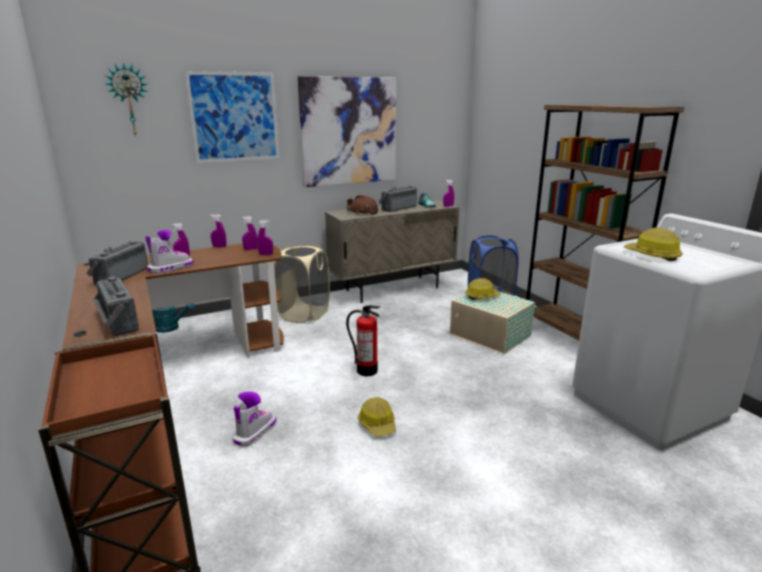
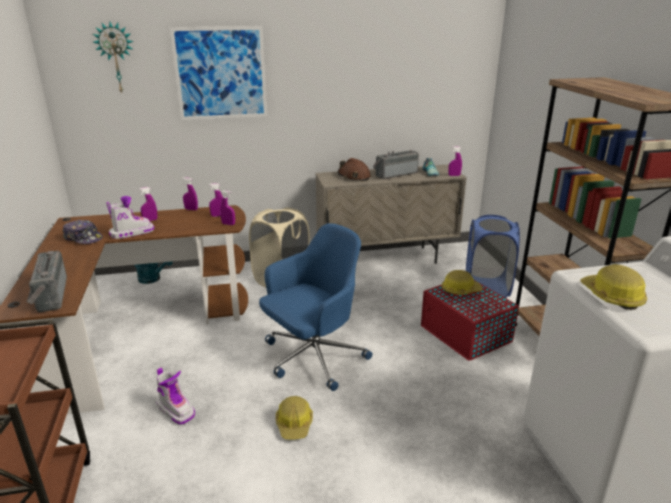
camera: 15 degrees right, 5 degrees up
radio [86,241,148,285] -> cap [63,219,103,244]
boot [232,391,277,447] -> boot turned 90 degrees clockwise [156,368,195,425]
picture [298,76,396,187] -> none
fire extinguisher [346,305,380,376] -> blue office chair [259,223,372,391]
beige storage box [450,292,535,354] -> red storage box [421,280,519,361]

